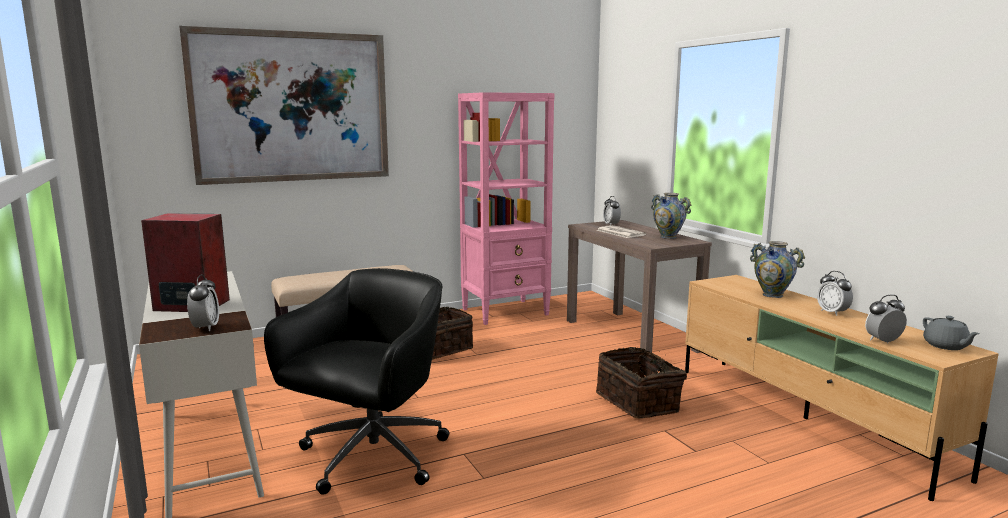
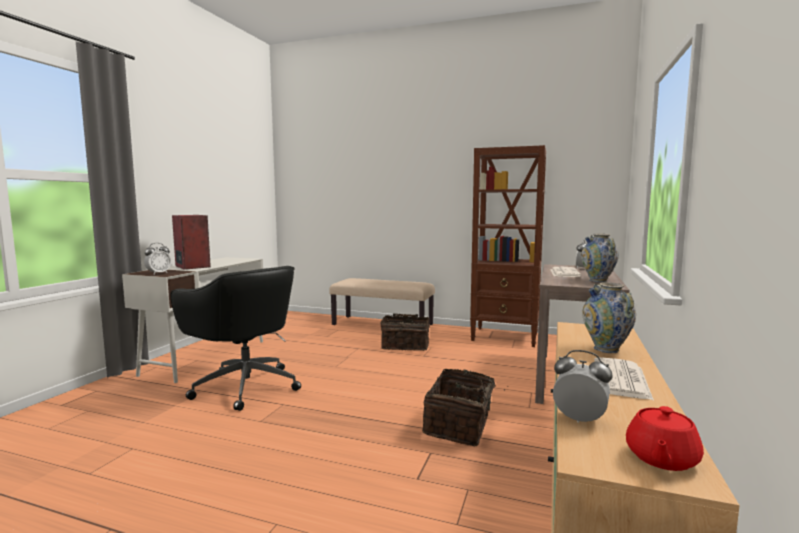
camera: 45 degrees right, 5 degrees down
picture [179,26,389,185] -> none
black office chair [264,268,449,495] -> black office chair turned 60 degrees clockwise [170,266,301,411]
pink bookcase [458,92,555,325] -> brown bookcase [470,145,546,347]
alarm clock [817,271,853,316] -> newspaper [594,357,654,400]
grey teapot [923,316,980,350] -> red teapot [626,406,704,471]

